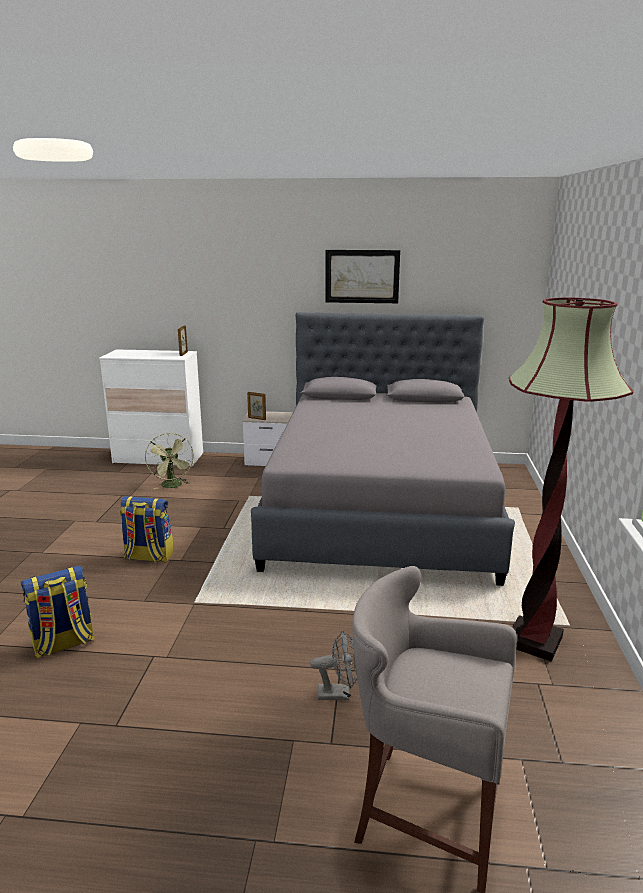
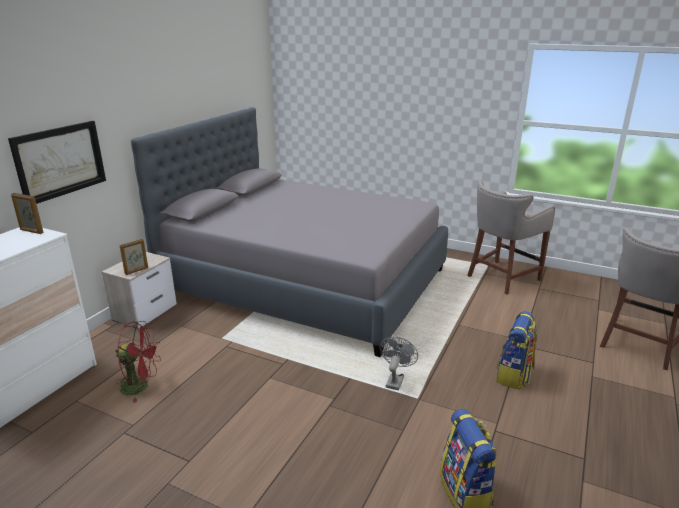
camera: 70 degrees left, 5 degrees up
backpack [120,496,174,562] -> backpack moved to [496,311,537,390]
green fan [145,433,194,489] -> red fan [116,321,161,403]
grey fan [310,630,357,700] -> grey fan moved to [380,337,418,390]
picture [325,250,400,303] -> picture moved to [8,121,106,204]
floor lamp [509,297,634,662] -> grey stool [467,180,555,294]

